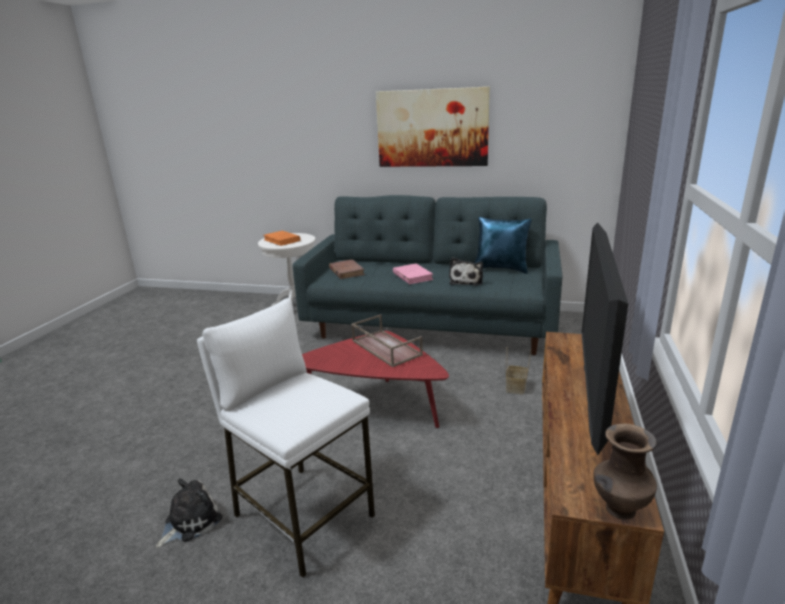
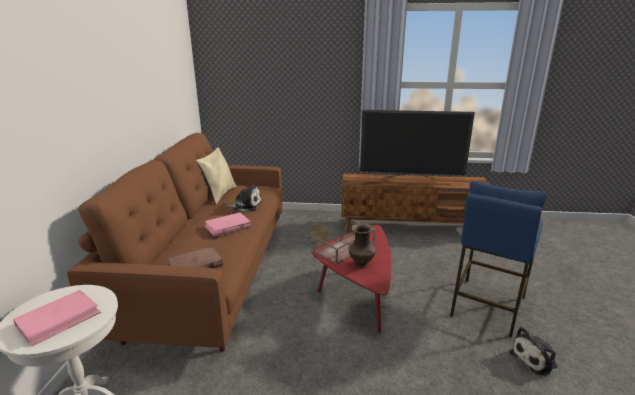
camera: 100 degrees left, 0 degrees up
plush toy [156,479,223,548] -> plush toy turned 60 degrees counterclockwise [509,327,558,376]
white stool [197,298,375,578] -> blue stool [450,181,547,338]
orange book [264,231,301,246] -> pink book [13,290,101,347]
grey sofa [293,195,562,355] -> brown sofa [67,133,282,352]
picture [376,87,490,167] -> none
blue pillow [474,217,532,274] -> beige pillow [196,147,237,204]
brown vase [593,424,657,520] -> brown vase moved to [349,223,376,268]

